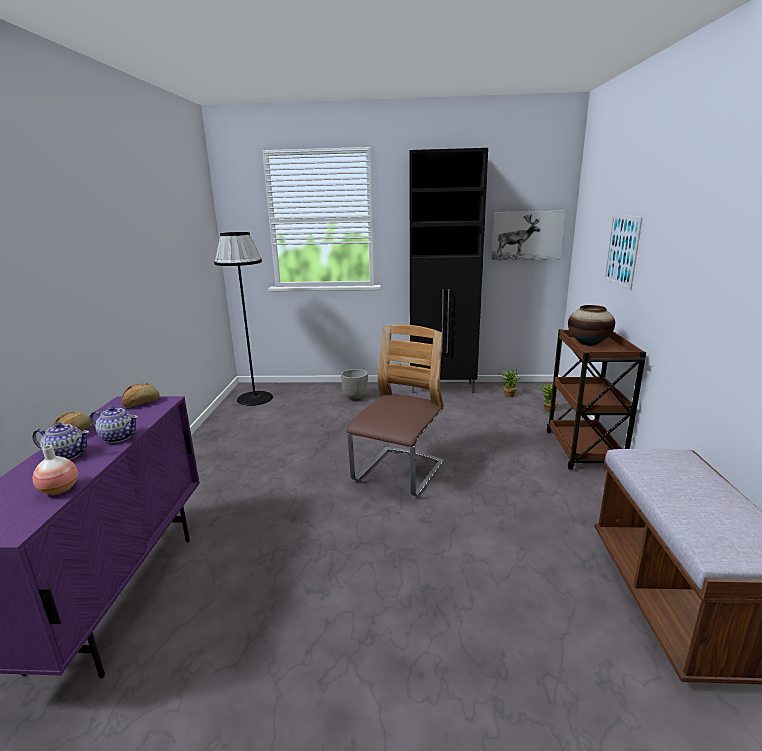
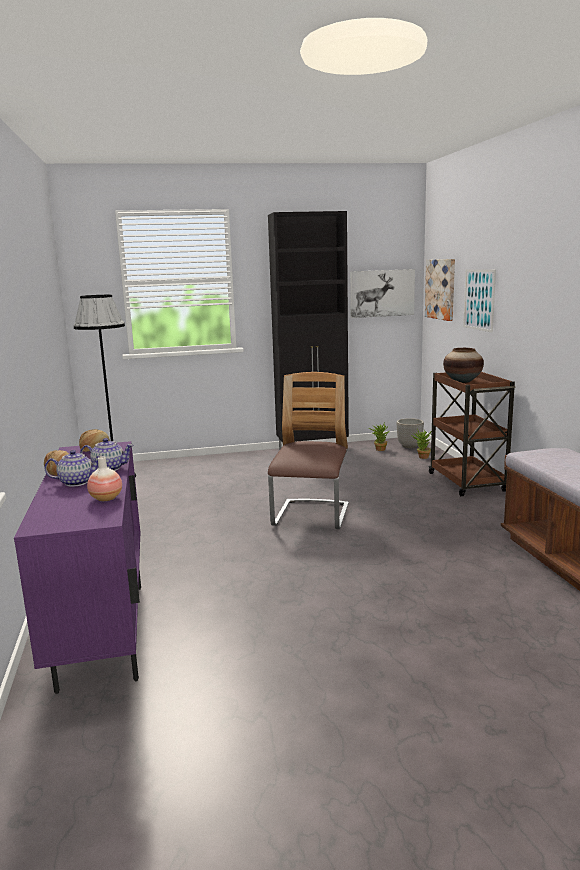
camera: 15 degrees left, 5 degrees down
planter [341,369,368,400] -> planter moved to [397,418,424,448]
none -> picture [425,259,455,321]

